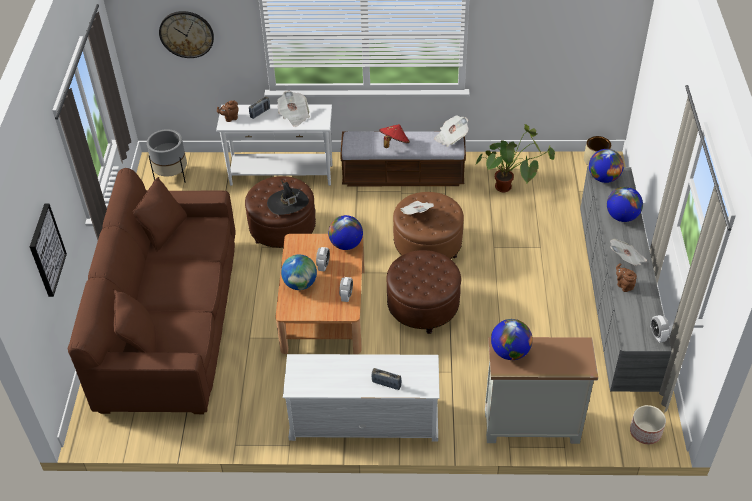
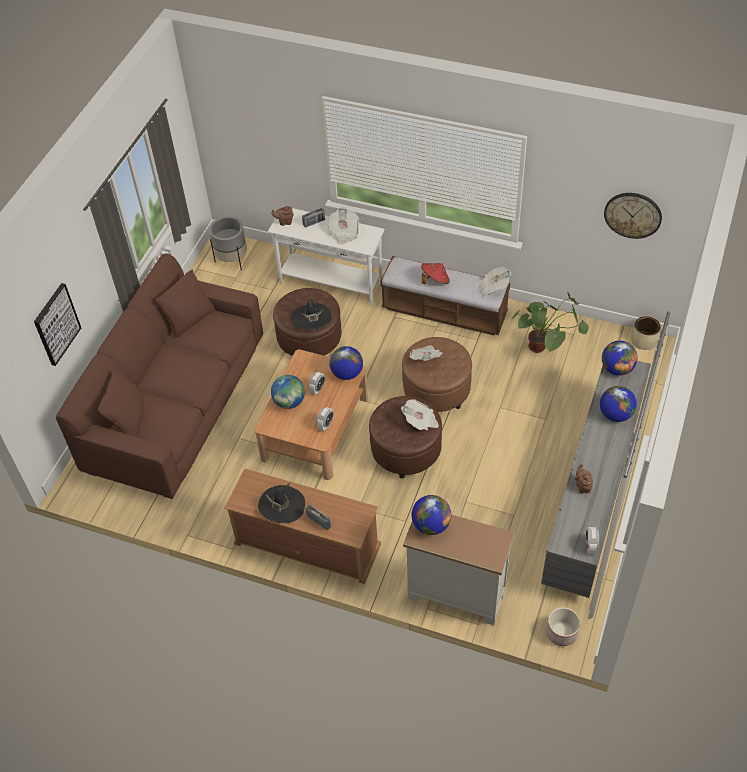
camera: 20 degrees right, 5 degrees up
wall clock [159,11,214,58] -> wall clock moved to [604,193,662,239]
white tv stand [283,354,440,442] -> brown tv stand [224,469,381,584]
newspaper [610,239,647,266] -> newspaper moved to [401,399,439,430]
none -> black hat [258,483,305,523]

